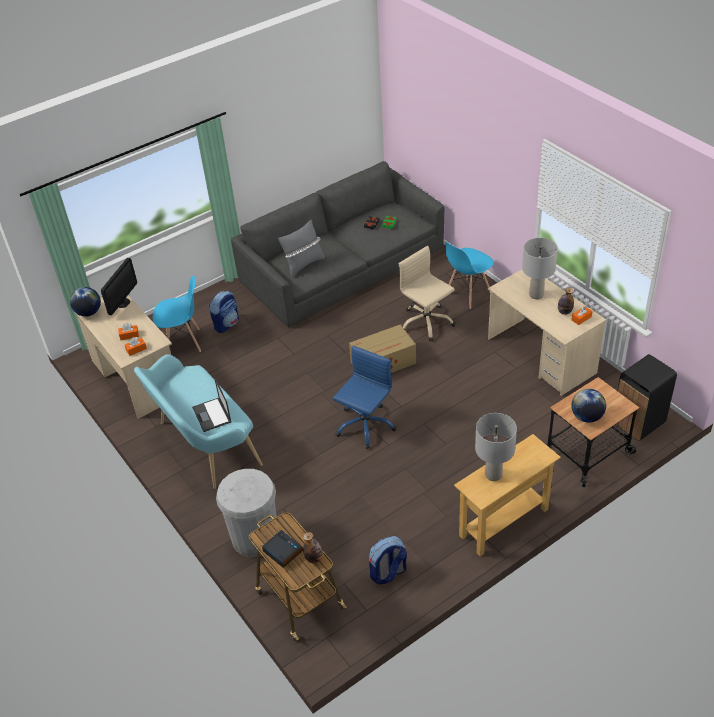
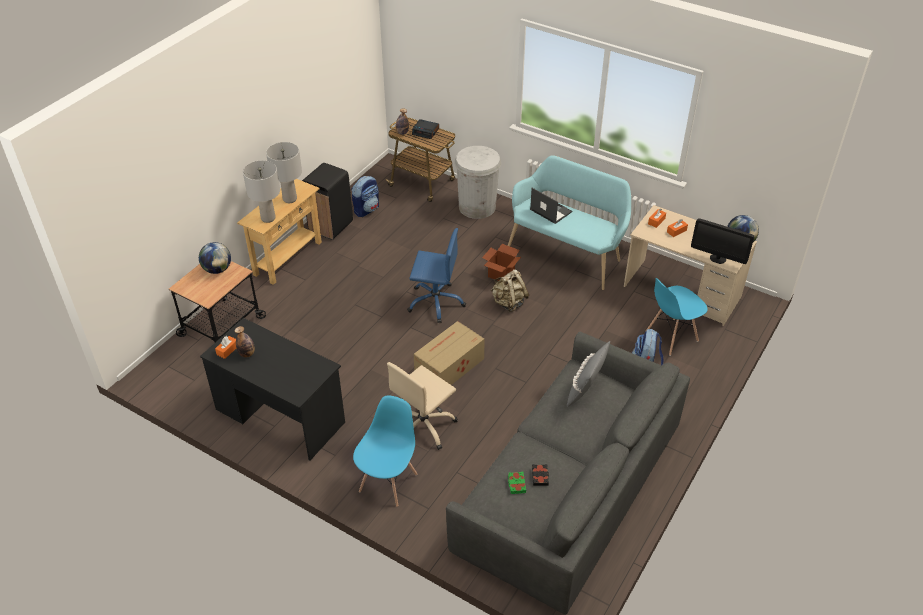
camera: 155 degrees right, 0 degrees up
monitor [101,258,137,315] -> monitor turned 60 degrees counterclockwise [691,218,754,264]
blue office chair [333,346,397,449] -> blue office chair turned 90 degrees counterclockwise [407,228,466,323]
beige office chair [399,246,456,342] -> beige office chair turned 105 degrees clockwise [387,362,458,450]
beige desk [488,270,606,396] -> black desk [200,318,345,461]
grey table lamp [522,238,558,299] -> grey table lamp moved to [243,160,280,223]
black trash can [615,354,677,441] -> black trash can moved to [302,163,353,240]
none -> cardboard box [482,244,521,281]
none -> beige backpack [491,269,529,312]

